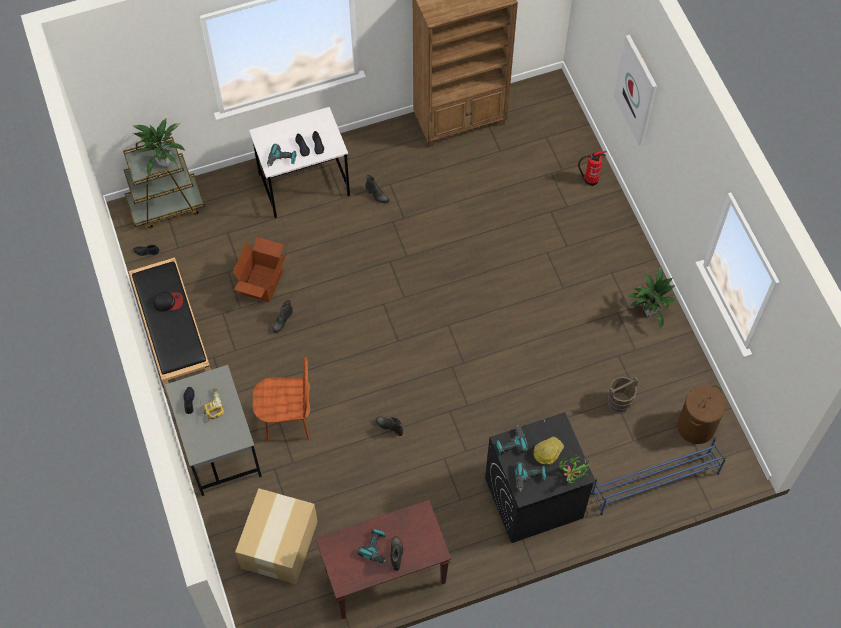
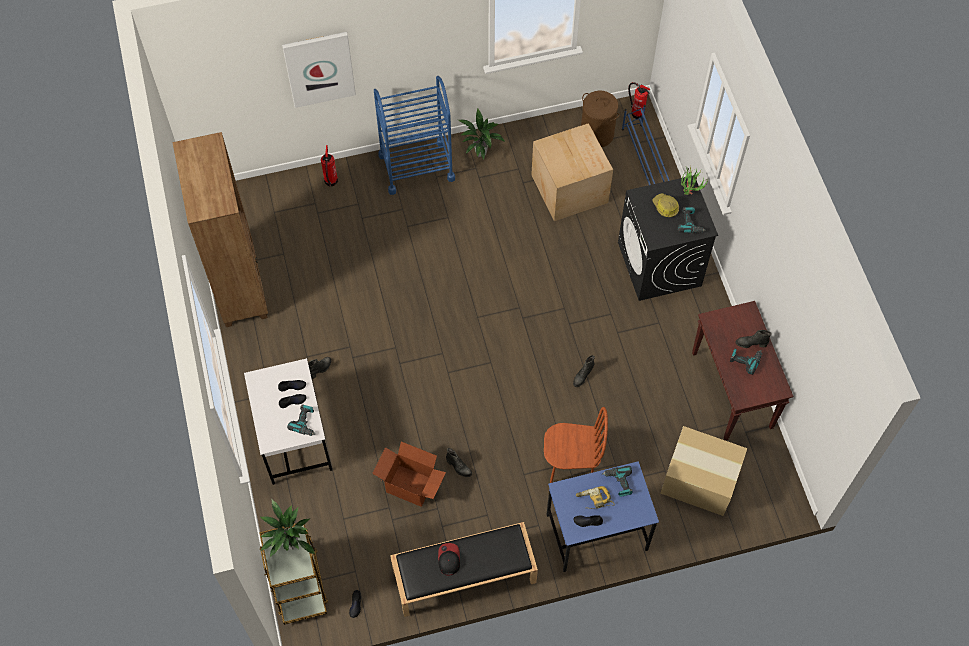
camera: 85 degrees left, 0 degrees up
grey desk [165,365,262,496] -> blue desk [546,461,659,572]
brown chair [253,357,310,441] -> brown chair turned 90 degrees clockwise [544,407,608,483]
power drill [496,424,529,455] -> power drill moved to [602,466,633,497]
brown bucket [608,377,638,414] -> cardboard box [531,123,613,221]
none -> blue cart [374,76,455,195]
none -> fire extinguisher [628,82,650,119]

